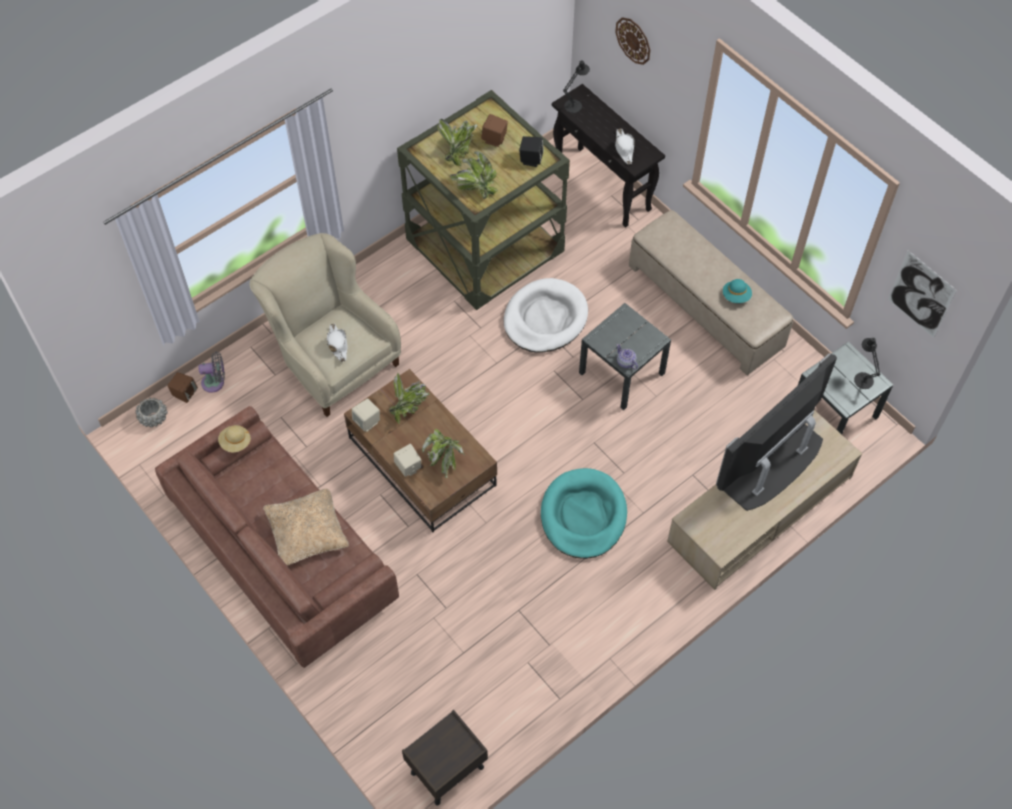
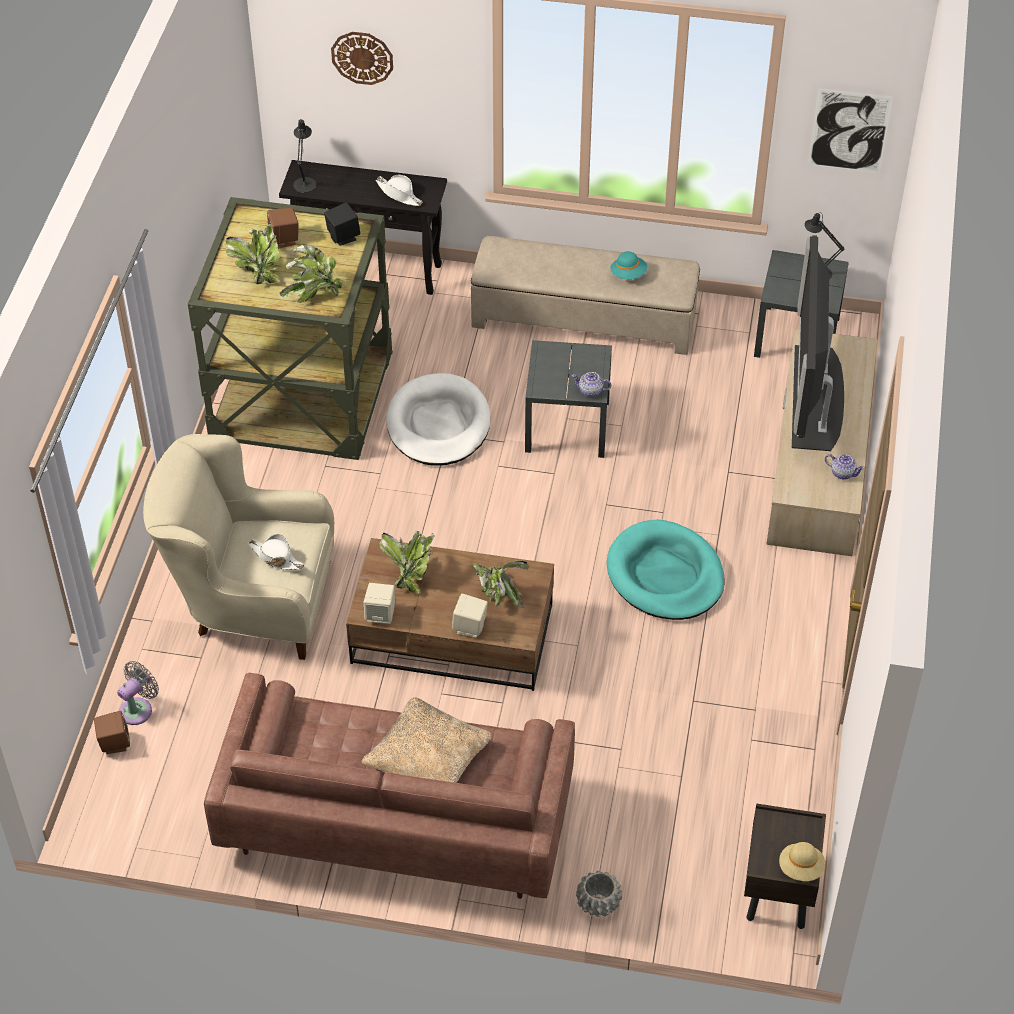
camera: 40 degrees left, 10 degrees down
grey planter [135,398,168,427] -> grey planter moved to [576,871,622,917]
beige hat [218,425,251,452] -> beige hat moved to [779,842,825,881]
none -> teapot [825,454,865,480]

